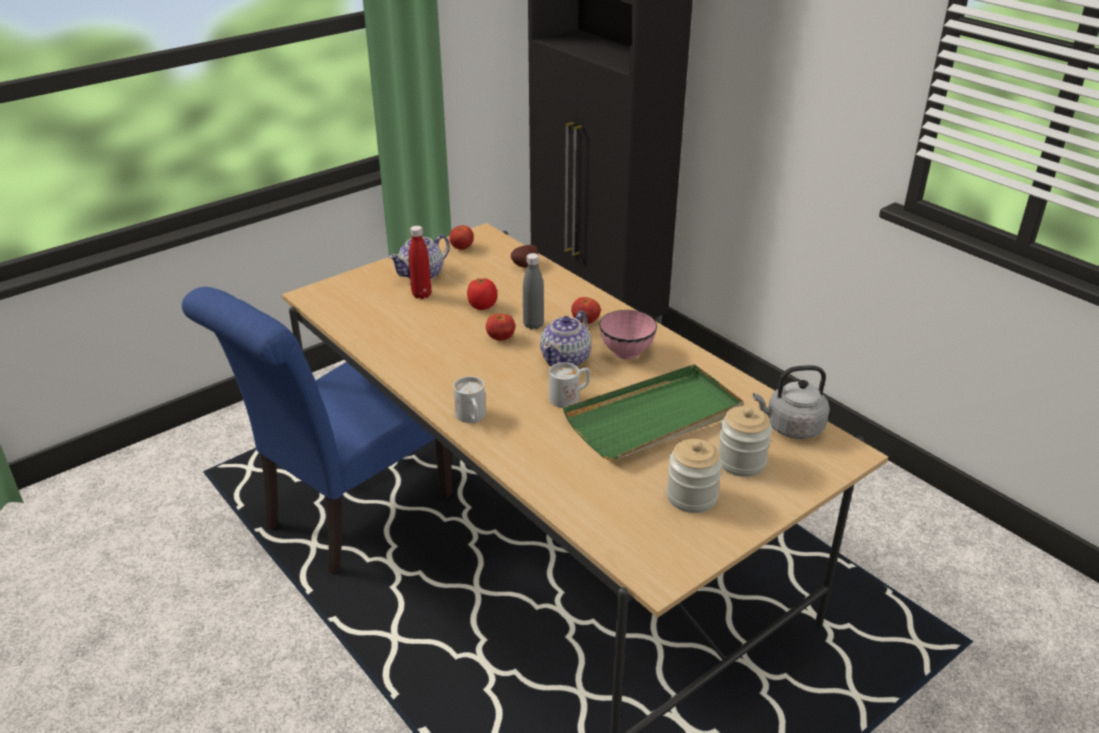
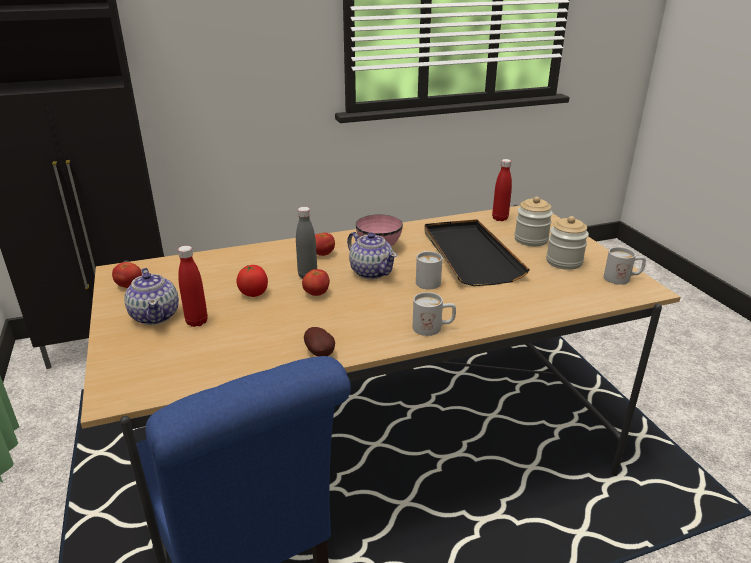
camera: 70 degrees left, 5 degrees down
potato [511,245,538,268] -> potato moved to [304,327,335,356]
green tray [563,364,744,461] -> black tray [424,219,530,286]
grey kettle [753,365,830,439] -> red bottle [492,159,512,221]
none -> white mug [604,247,646,285]

